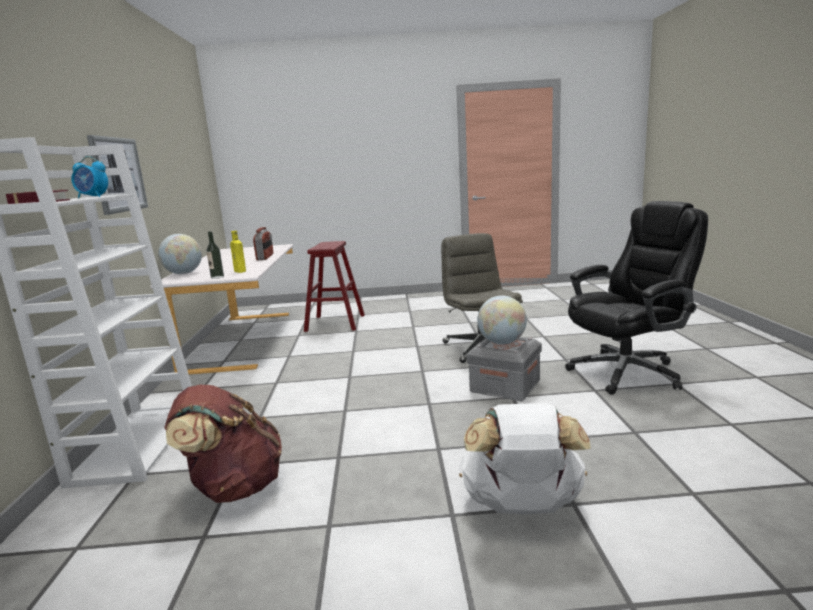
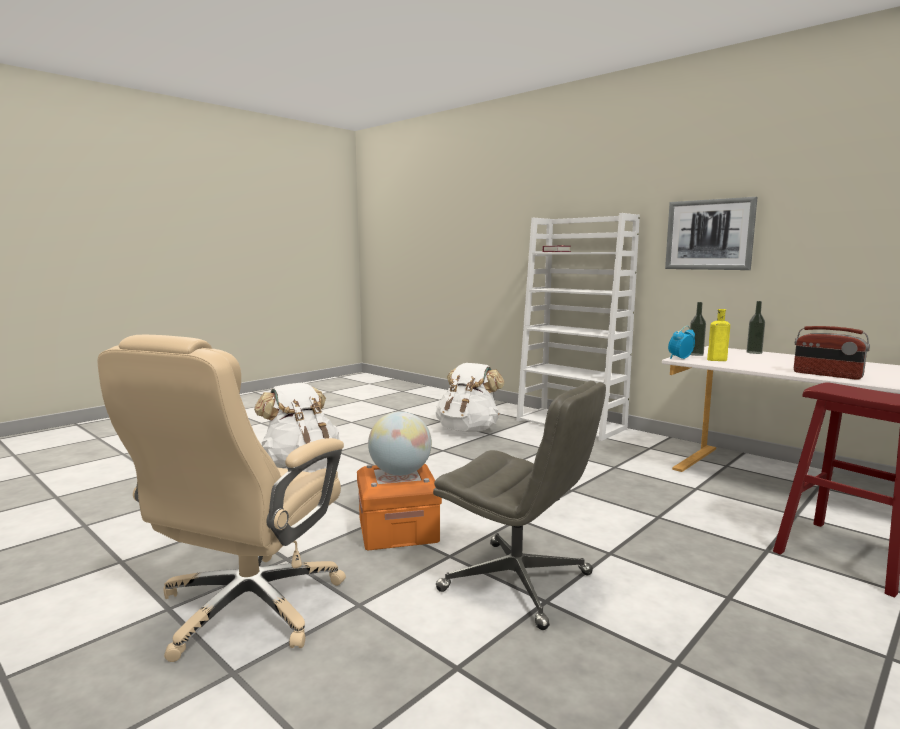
camera: 135 degrees right, 5 degrees down
alarm clock [71,156,108,198] -> alarm clock moved to [668,326,695,359]
globe [158,234,202,274] -> bottle [746,301,765,354]
brown backpack [164,385,282,503] -> white backpack [436,363,504,432]
grey storage box [467,337,542,402] -> orange storage box [357,464,442,550]
black office chair [565,201,708,395] -> beige office chair [97,335,346,662]

